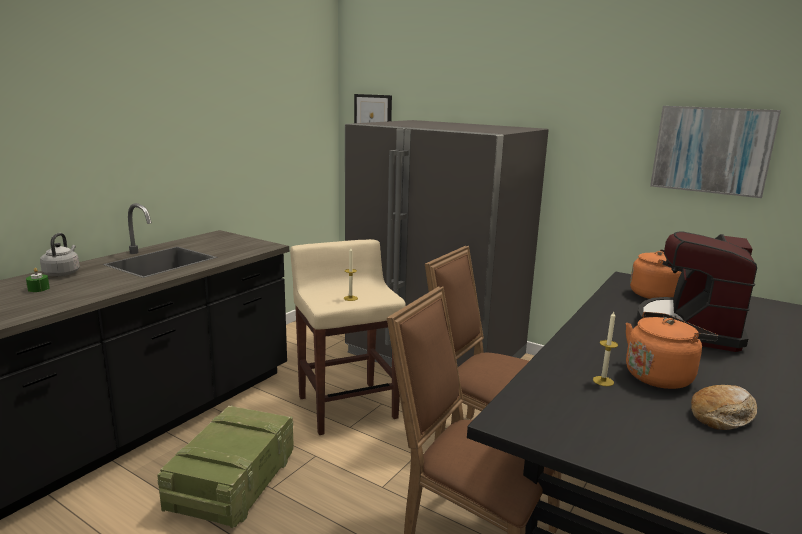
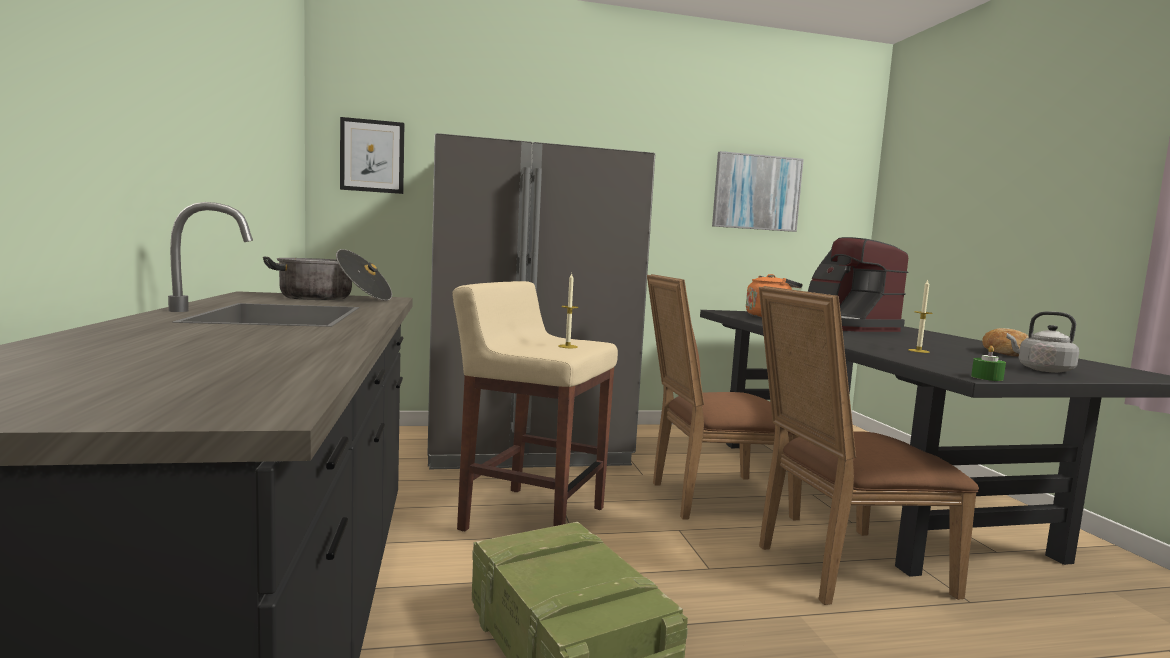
camera: 45 degrees left, 10 degrees down
green candle [26,268,50,292] -> green candle moved to [971,346,1006,381]
grey kettle [40,233,80,276] -> grey kettle moved to [1006,311,1079,373]
orange kettle [626,312,718,389] -> none
none -> cooking pot [263,249,392,301]

